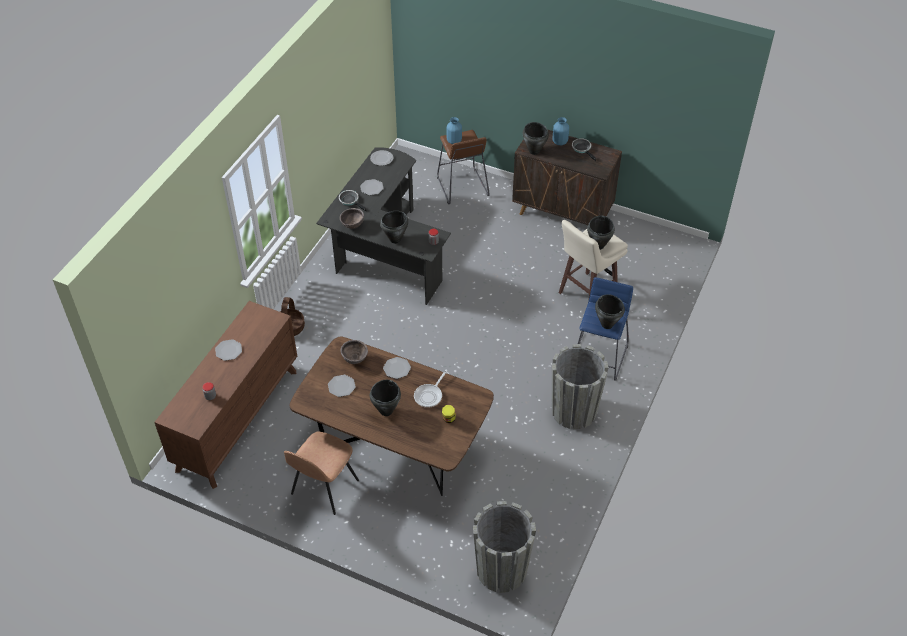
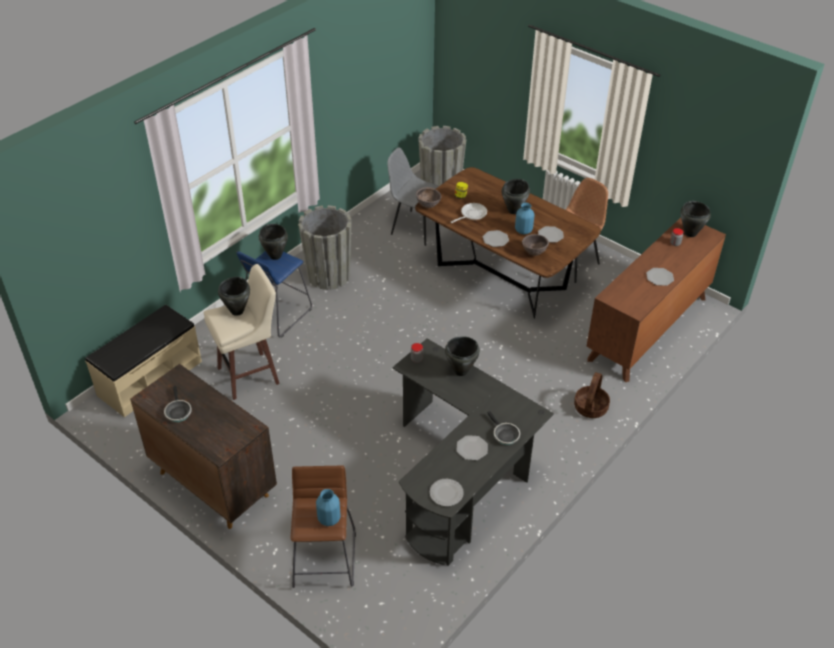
camera: 165 degrees left, 5 degrees down
brown bowl [340,208,364,229] -> brown bowl moved to [416,187,442,208]
black cooking pot [523,122,549,155] -> black cooking pot moved to [681,201,711,237]
blue vase [553,117,569,145] -> blue vase moved to [515,203,534,234]
none -> beige bench [85,305,202,418]
none -> grey chair [387,147,439,246]

